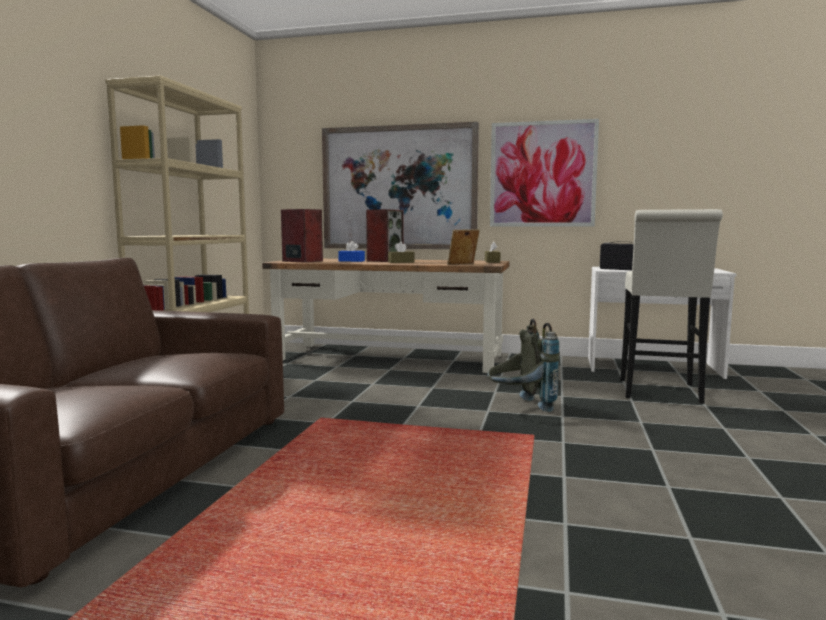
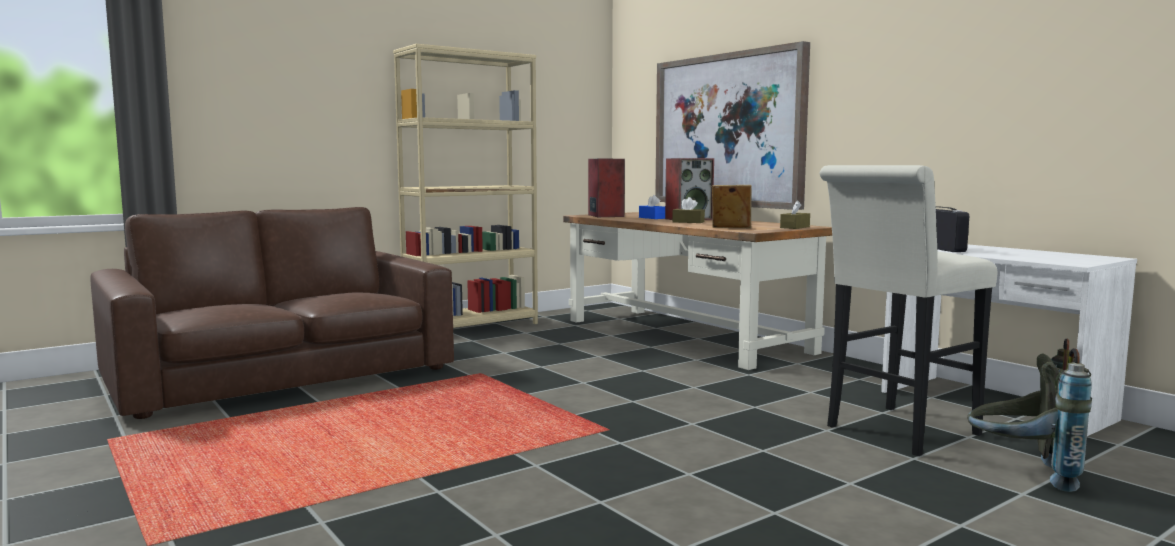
camera: 40 degrees right, 0 degrees up
grey backpack [487,319,560,412] -> grey backpack moved to [967,339,1092,492]
picture [490,119,599,227] -> none

